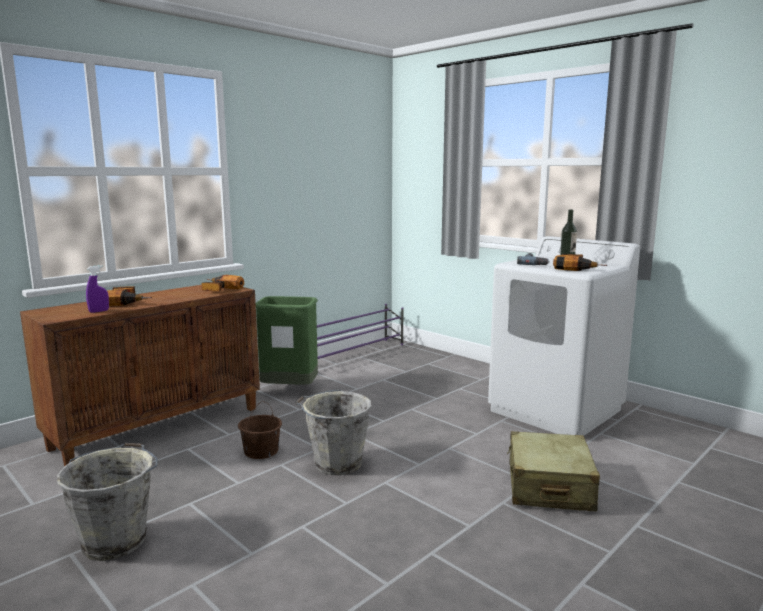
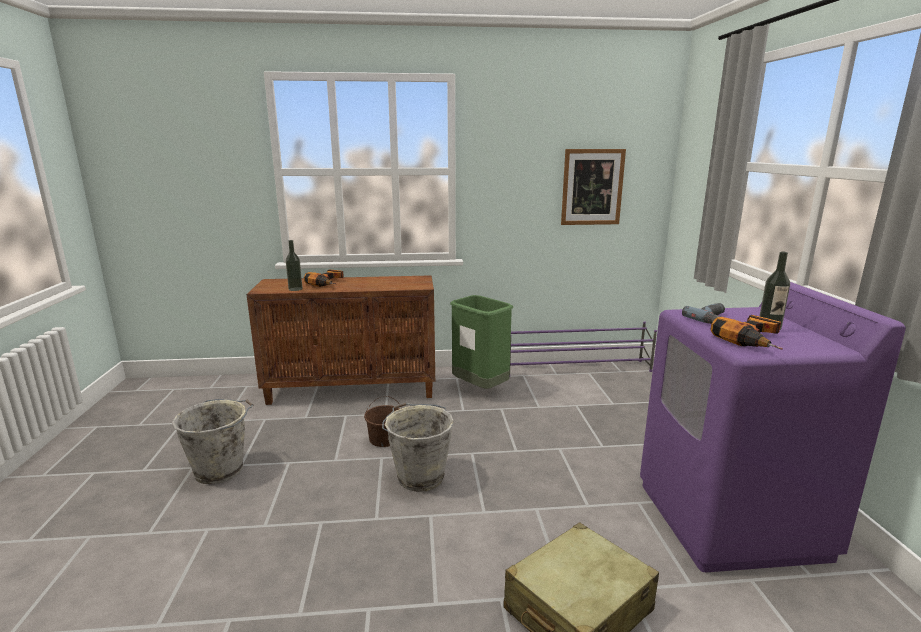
camera: 40 degrees right, 5 degrees up
purple spray bottle [86,265,109,313] -> bottle [286,240,303,291]
power drill [201,275,244,291] -> none
white washing machine [488,236,640,436] -> purple washing machine [640,282,906,572]
none -> picture [561,149,626,225]

